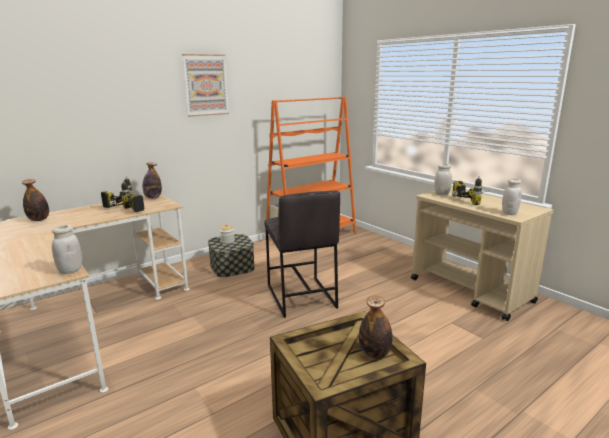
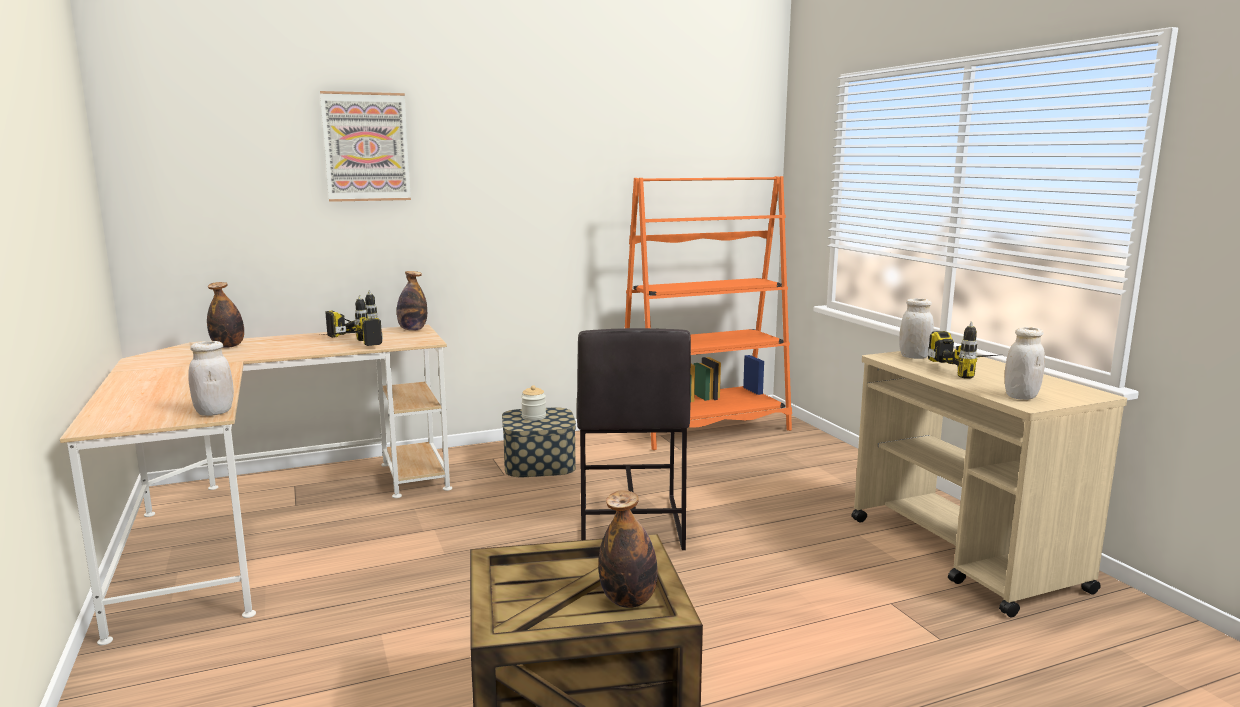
camera: 15 degrees right, 5 degrees down
picture [182,54,229,117] -> picture moved to [320,91,411,202]

